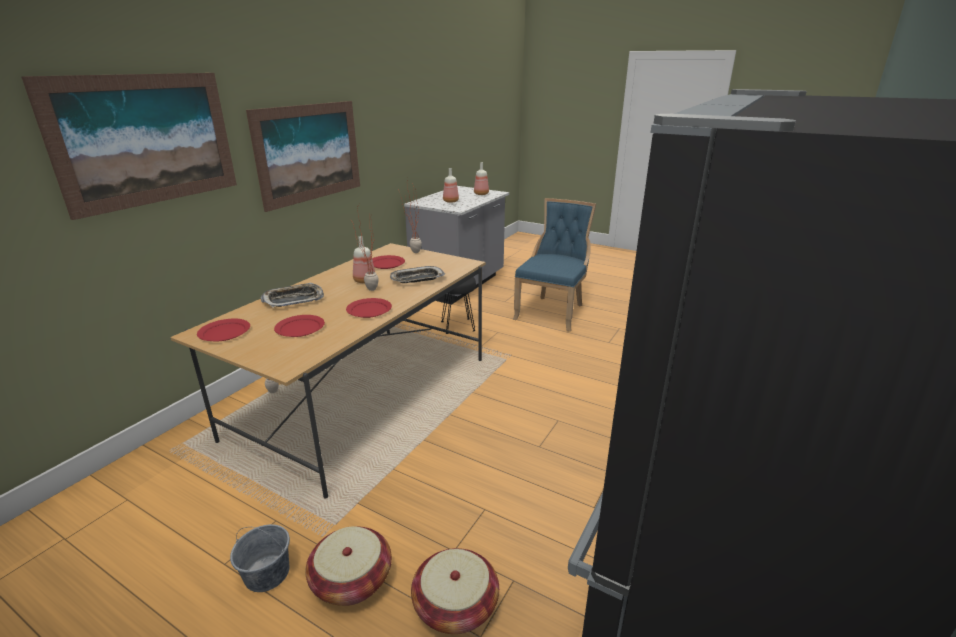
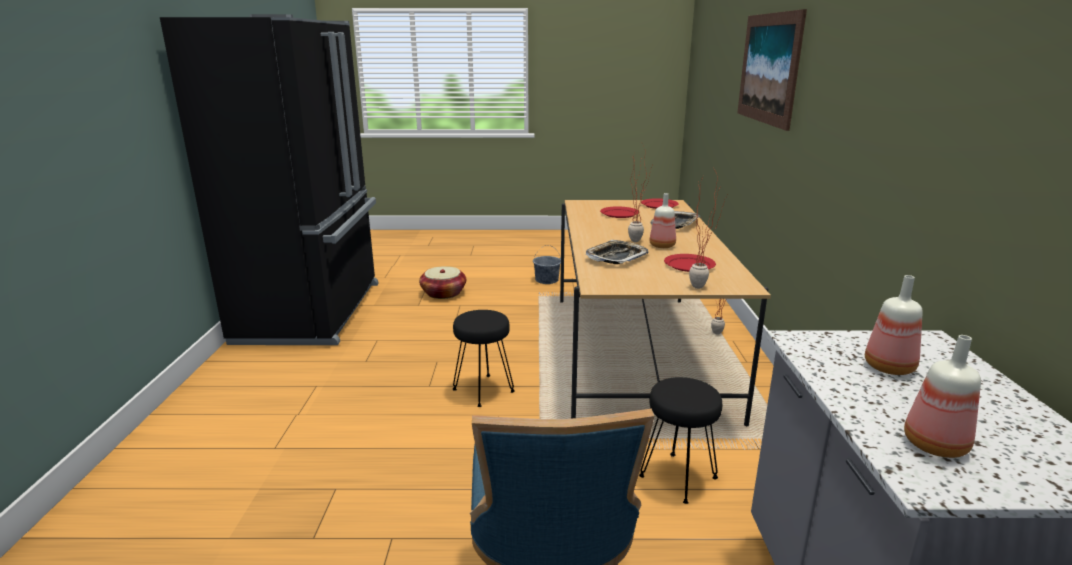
camera: 150 degrees right, 5 degrees down
picture [246,101,360,212] -> none
basket [305,526,392,606] -> none
red plate [346,298,392,318] -> none
none -> black stool [453,310,515,407]

